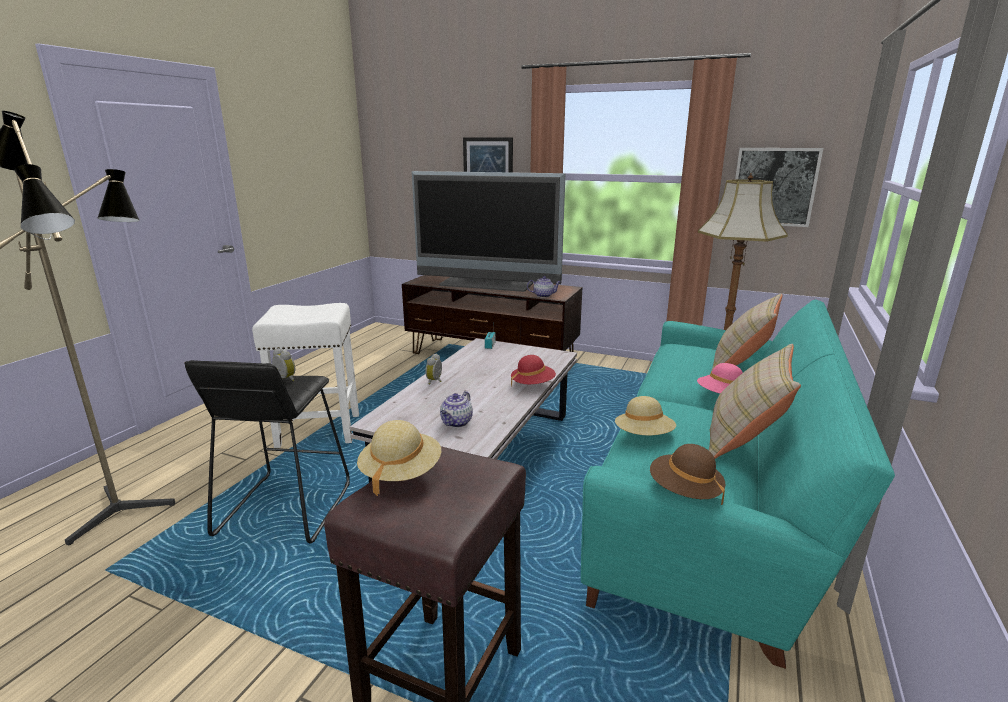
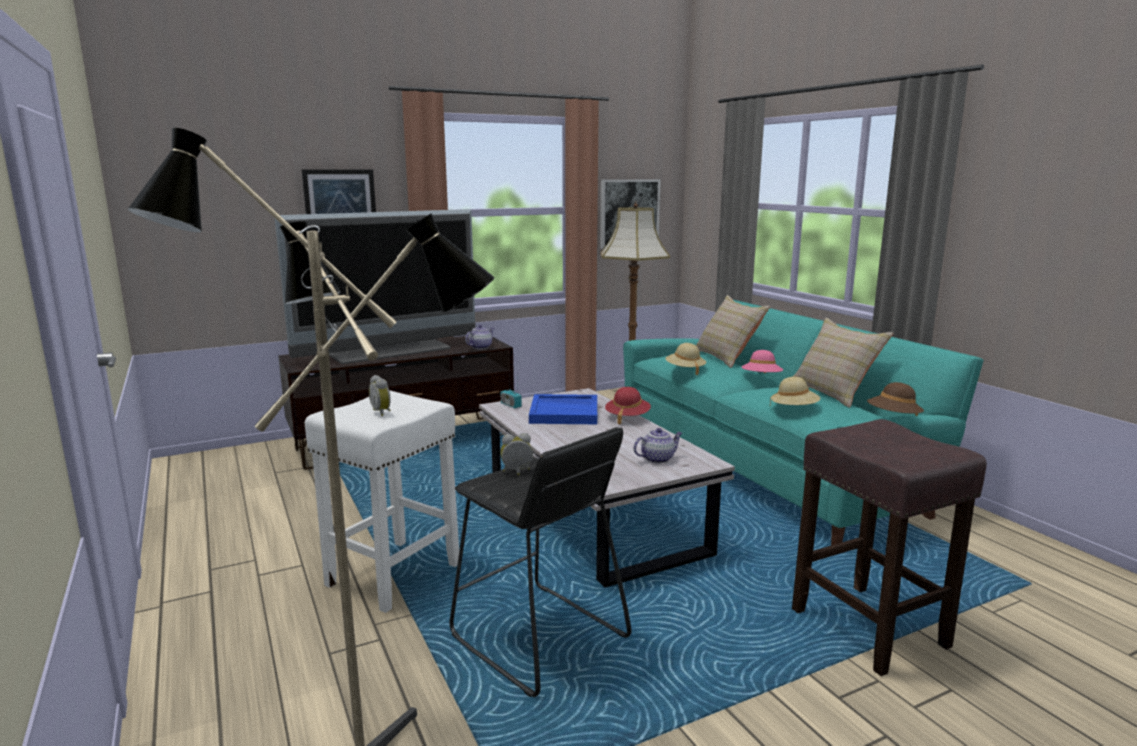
camera: 50 degrees left, 5 degrees down
beige hat [357,420,441,496] -> beige hat moved to [665,343,706,375]
alarm clock [426,354,442,385] -> alarm clock moved to [369,375,391,416]
teapot [440,391,473,428] -> teapot turned 90 degrees counterclockwise [633,428,682,464]
none -> blue tray [529,394,597,424]

